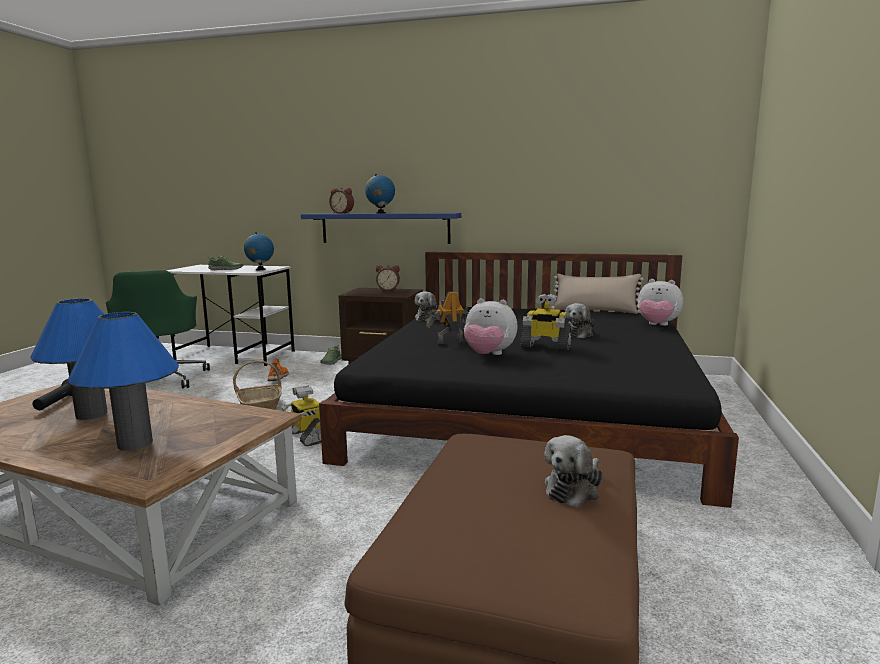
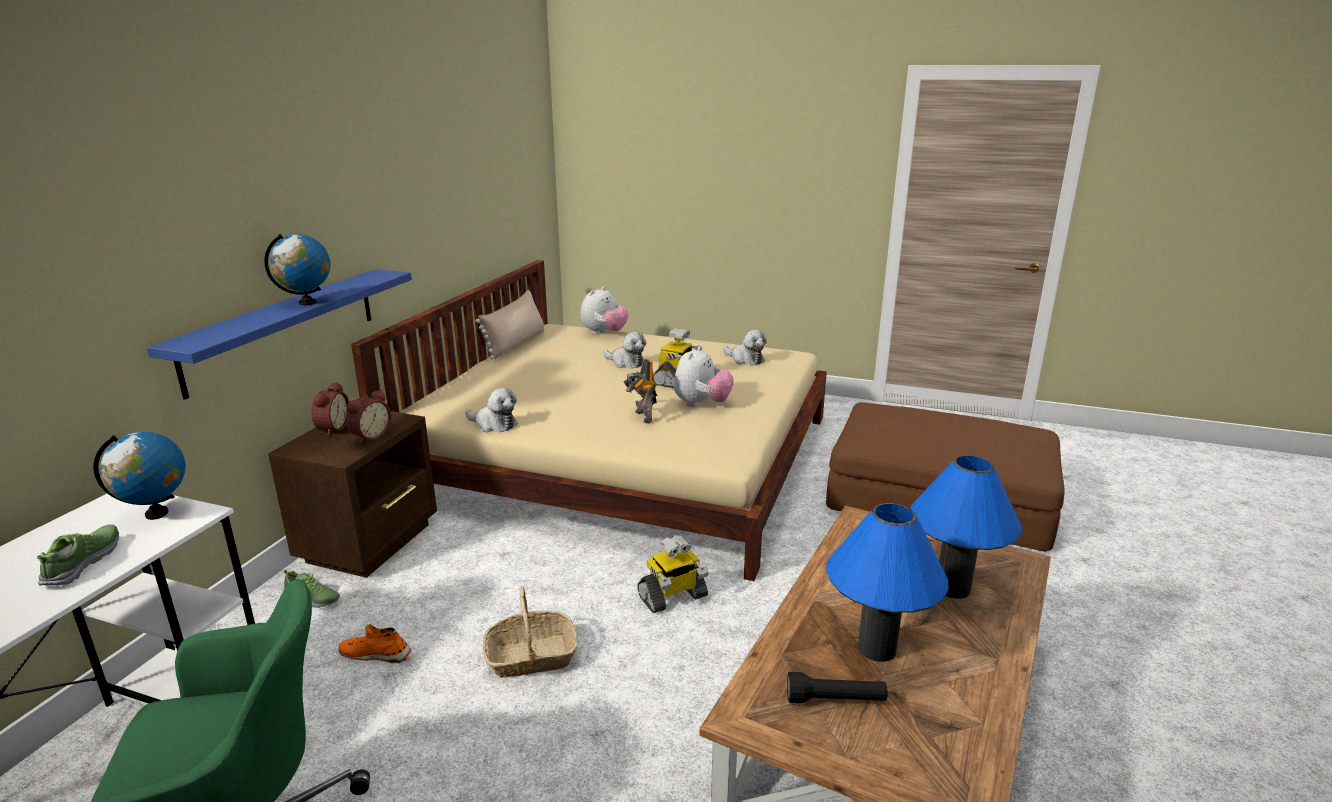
camera: 85 degrees left, 10 degrees up
black bed [319,252,739,508] -> beige bed [351,260,827,581]
alarm clock [329,188,354,213] -> alarm clock moved to [345,390,391,443]
plush toy [544,435,603,508] -> plush toy moved to [723,330,767,366]

